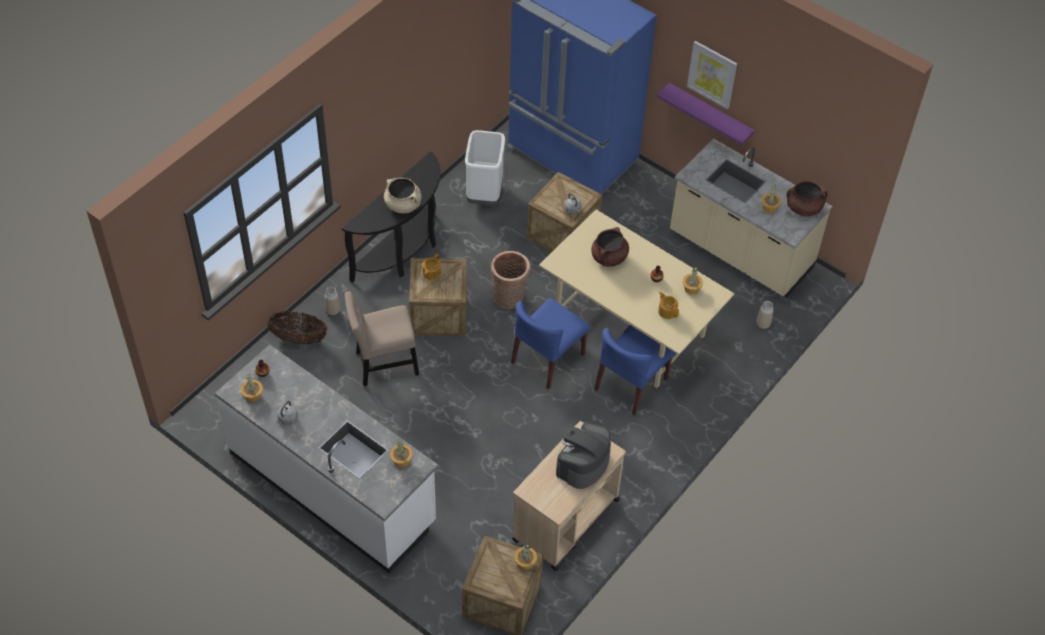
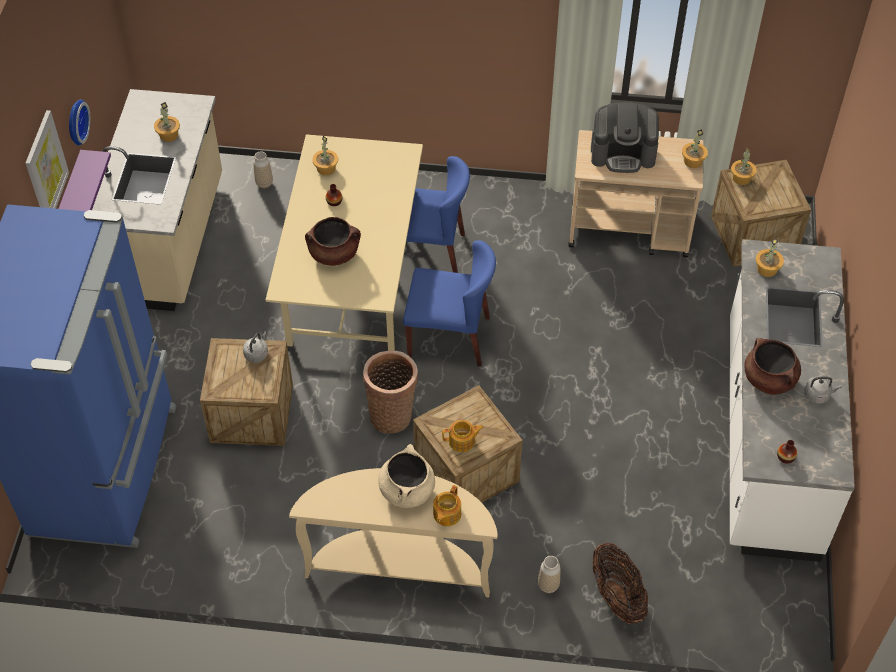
camera: 120 degrees left, 0 degrees up
potted plant [241,374,263,402] -> potted plant moved to [682,129,708,168]
black console table [341,151,440,282] -> beige console table [289,468,498,597]
beige chair [345,291,419,386] -> none
white trash can [465,130,505,205] -> none
teapot [658,292,679,319] -> teapot moved to [433,485,461,526]
brown cooking pot [786,181,828,217] -> brown cooking pot moved to [744,338,801,395]
none -> wall clock [69,99,91,146]

